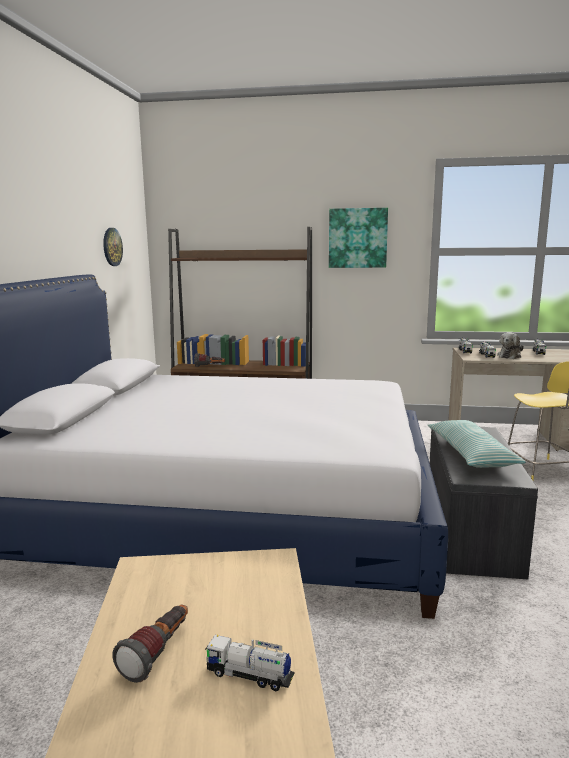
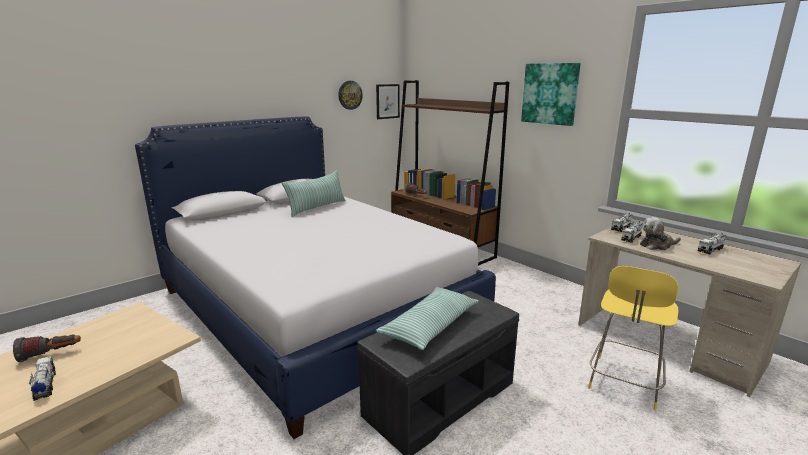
camera: 40 degrees right, 5 degrees up
none -> pillow [282,171,346,217]
none -> picture [376,84,400,119]

